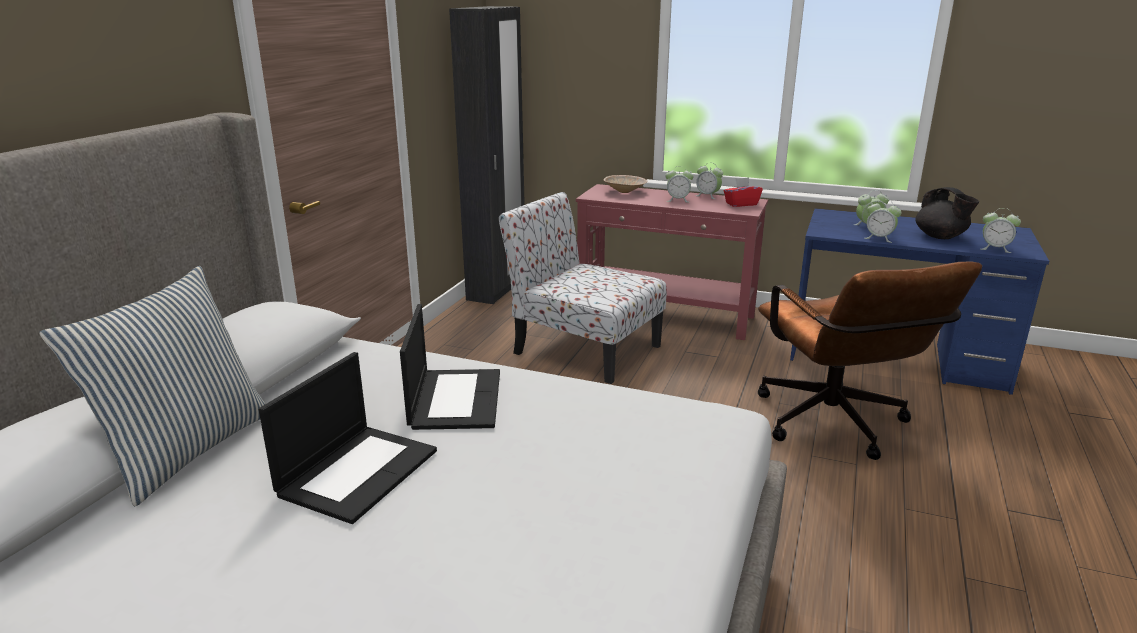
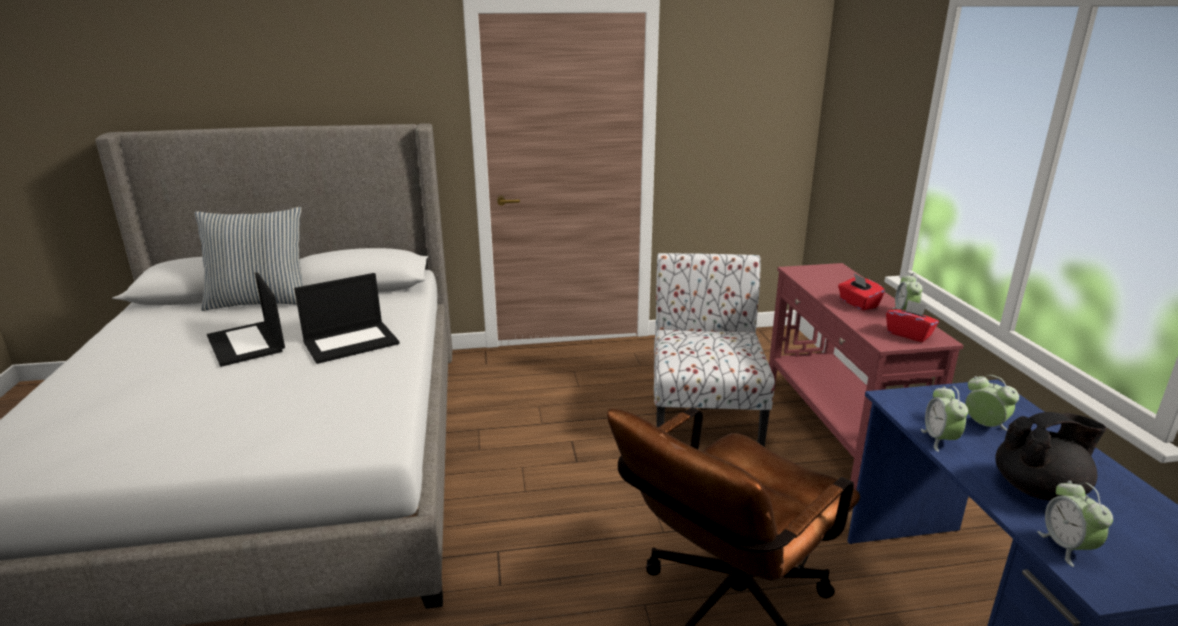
camera: 60 degrees right, 0 degrees up
laptop [259,352,437,524] -> laptop turned 60 degrees clockwise [207,272,285,367]
black wardrobe [449,6,525,304] -> none
beige bowl [604,175,648,193] -> none
alarm clock [665,166,694,202] -> red tissue box [838,273,885,310]
black teapot [916,187,979,239] -> black teapot turned 135 degrees counterclockwise [995,412,1107,500]

